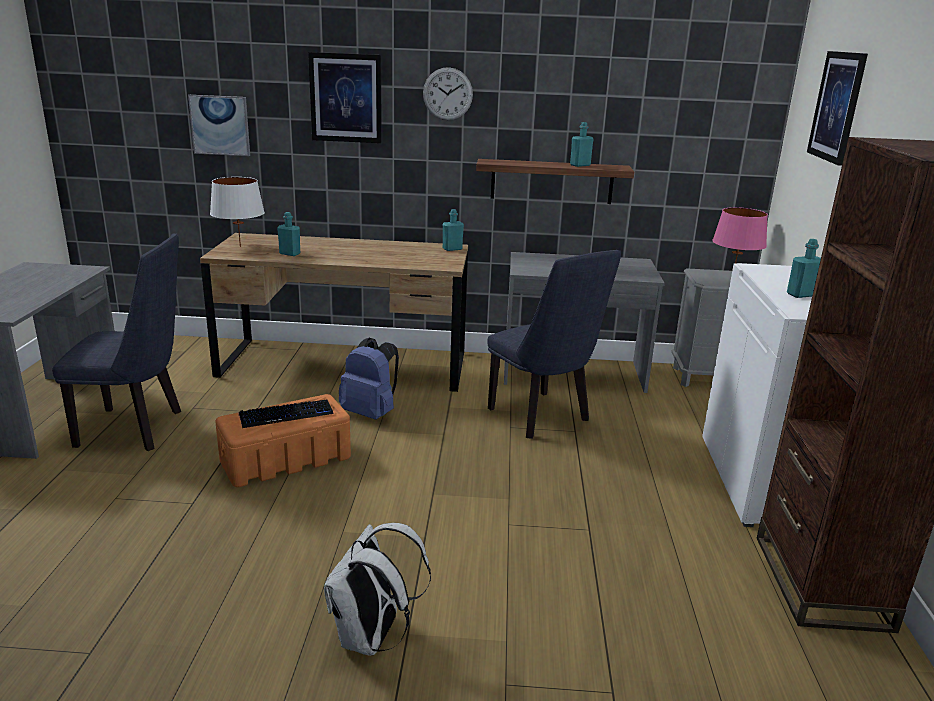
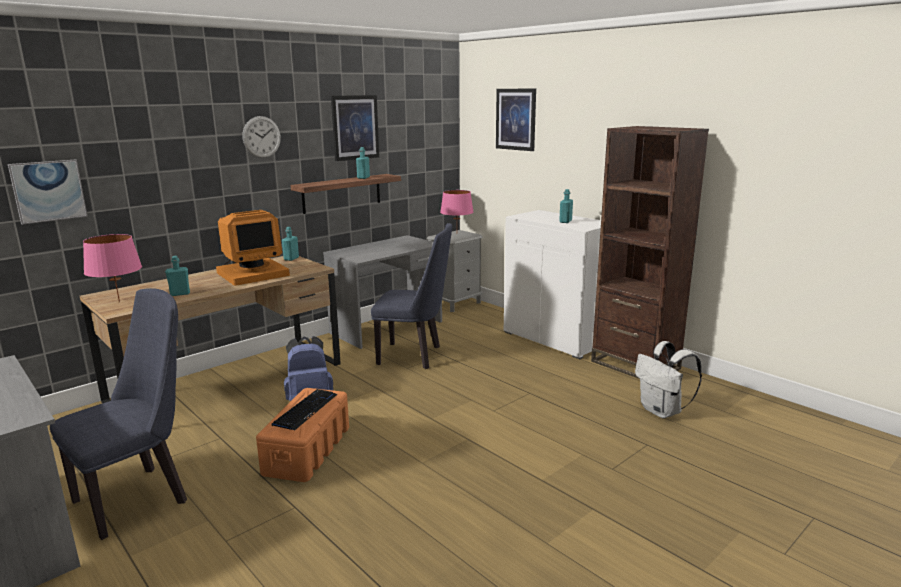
camera: 45 degrees left, 5 degrees down
white table lamp [210,177,265,247] -> pink table lamp [83,234,142,302]
picture [308,52,382,143] -> picture moved to [331,95,379,161]
white backpack [324,523,431,656] -> white backpack moved to [635,341,702,418]
none -> monitor [216,210,290,286]

